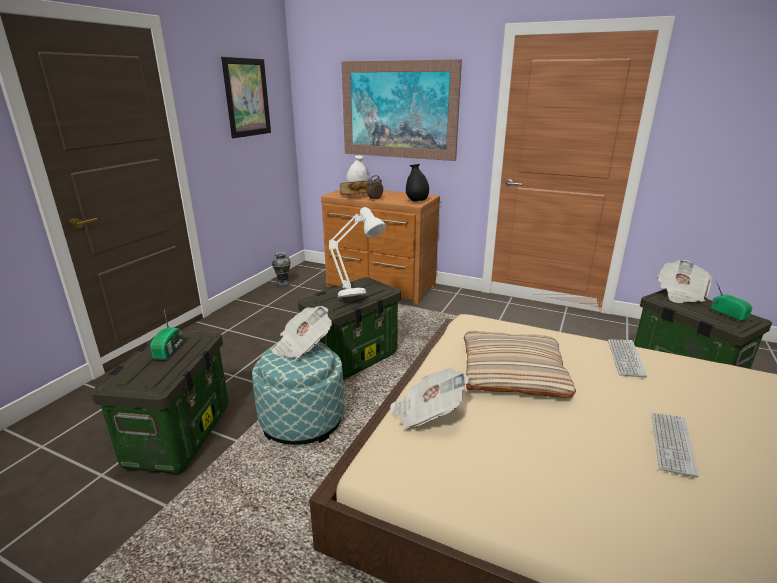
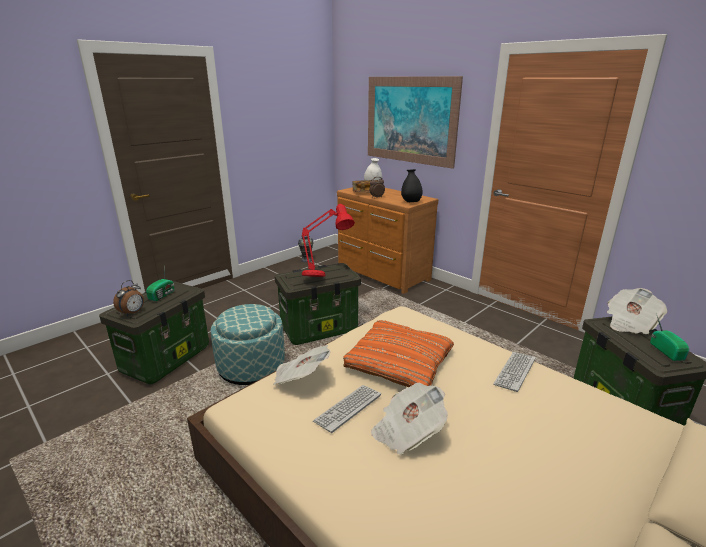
camera: 20 degrees right, 0 degrees up
picture [221,57,271,138] -> none
newspaper [272,306,332,359] -> newspaper moved to [371,383,448,455]
white table lamp [329,207,386,297] -> red table lamp [302,204,355,277]
beige pillow [464,331,576,398] -> orange pillow [343,320,454,387]
keyboard [651,413,699,478] -> keyboard moved to [313,385,381,433]
none -> alarm clock [113,280,144,316]

